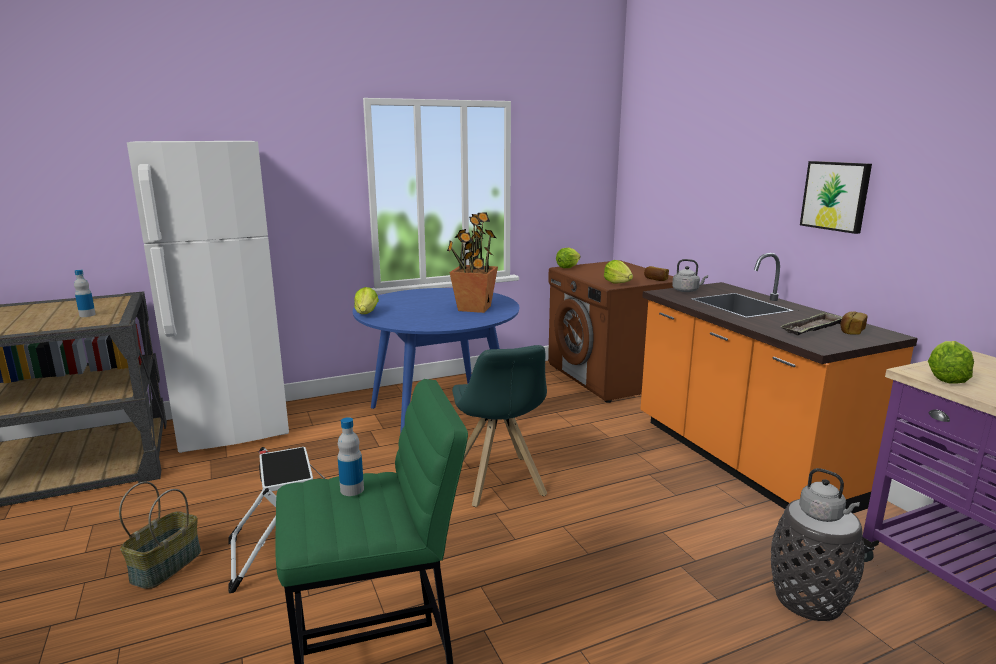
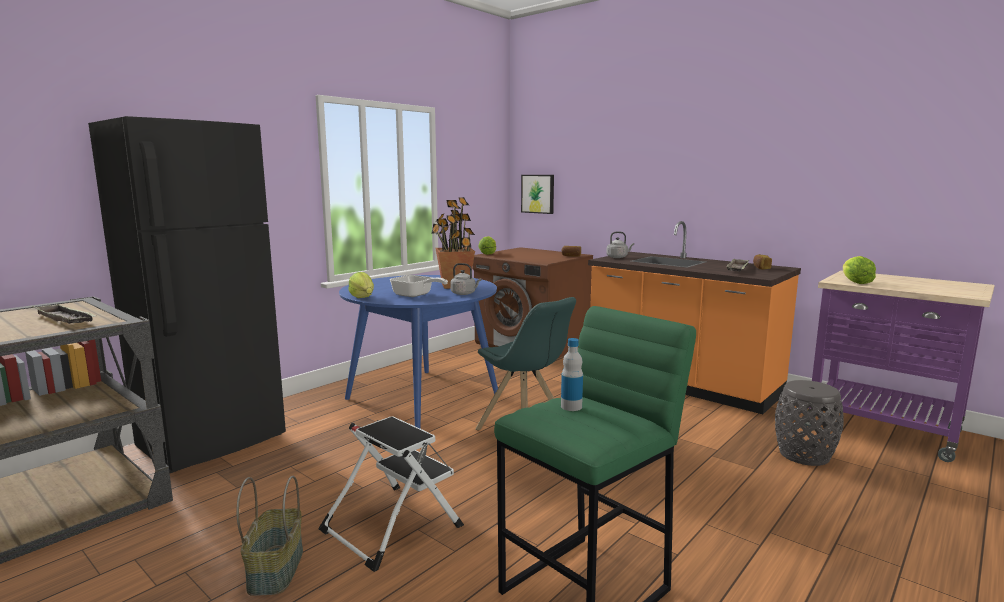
camera: 25 degrees left, 5 degrees down
bottle [74,270,96,317] -> tray [32,304,97,324]
white fridge [127,141,289,453] -> black fridge [88,116,286,473]
lettuce [604,260,633,283] -> none
grey kettle [799,468,860,522] -> grey kettle moved to [450,263,481,295]
picture [800,161,872,234] -> picture moved to [521,175,554,214]
none -> frying pan [389,275,448,297]

